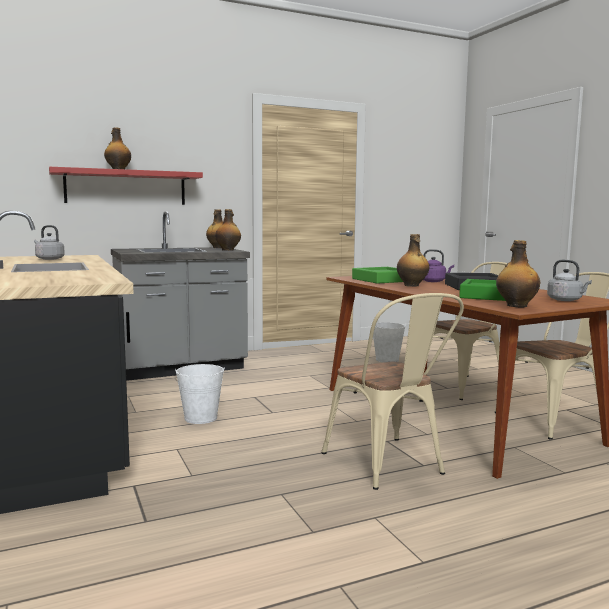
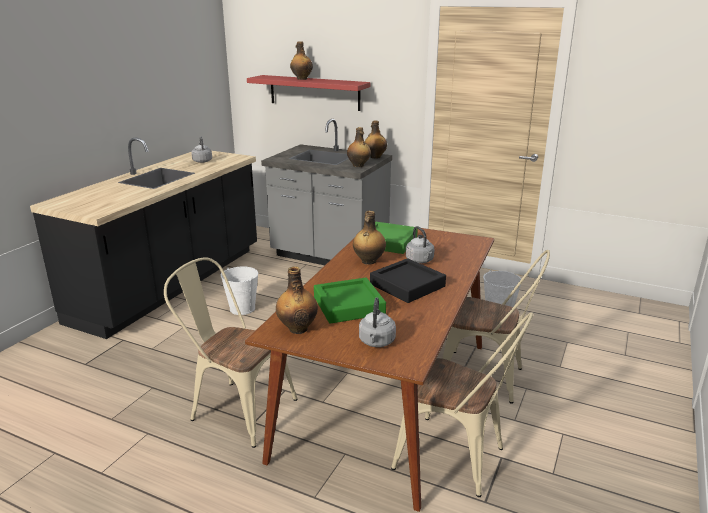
camera: 50 degrees right, 15 degrees up
beige chair [321,293,464,490] -> beige chair turned 90 degrees clockwise [164,257,298,448]
purple kettle [423,249,454,282] -> grey kettle [406,226,434,263]

